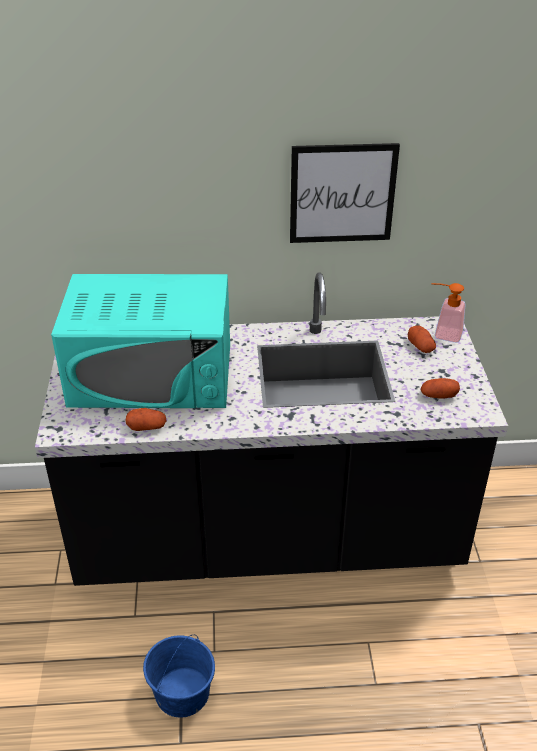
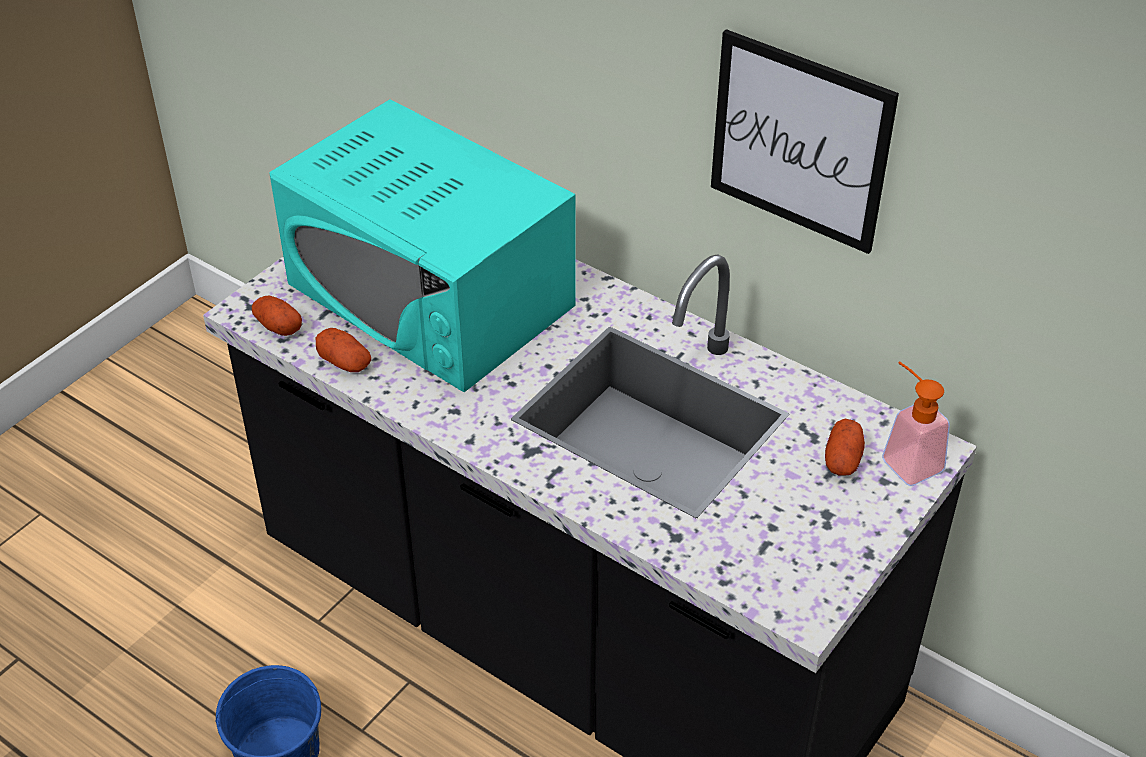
camera: 40 degrees right, 5 degrees up
potato [421,378,460,399] -> potato moved to [252,295,302,336]

